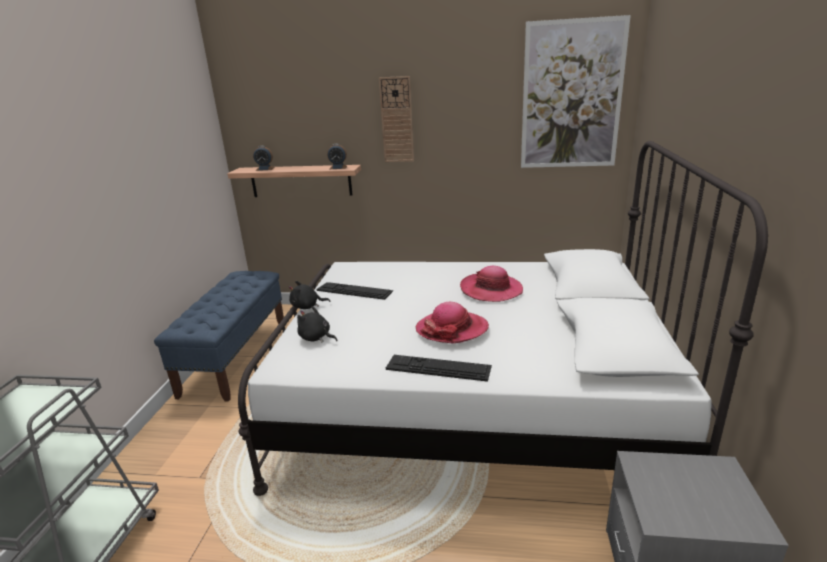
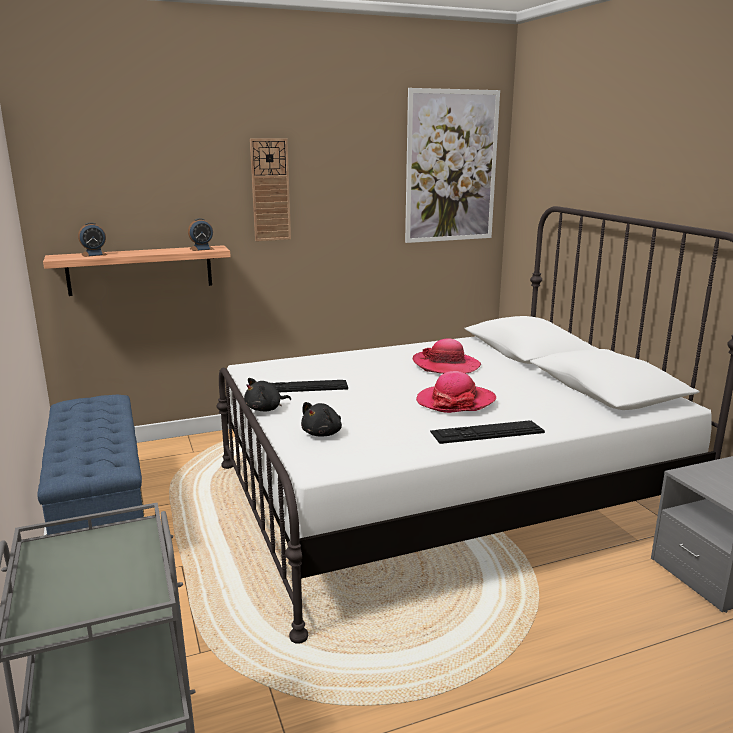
camera: 30 degrees left, 5 degrees down
black plush toy [297,306,338,342] -> black plush toy turned 60 degrees counterclockwise [301,402,342,436]

